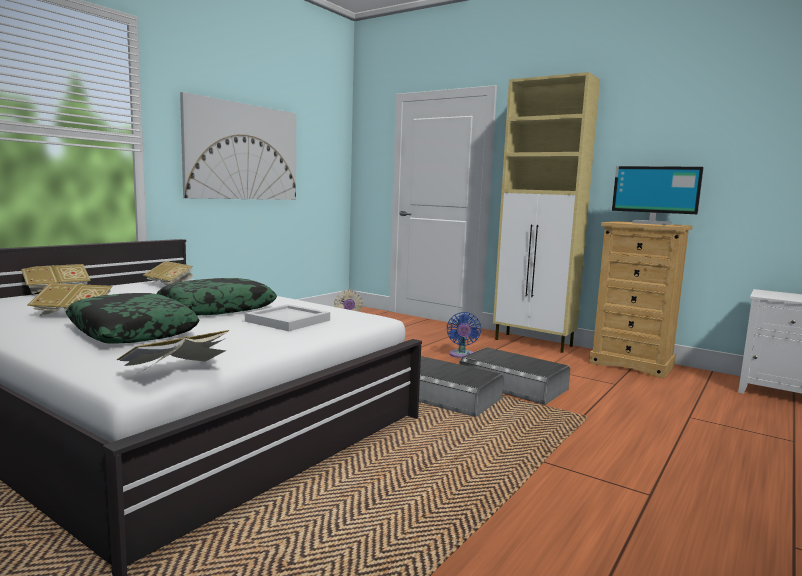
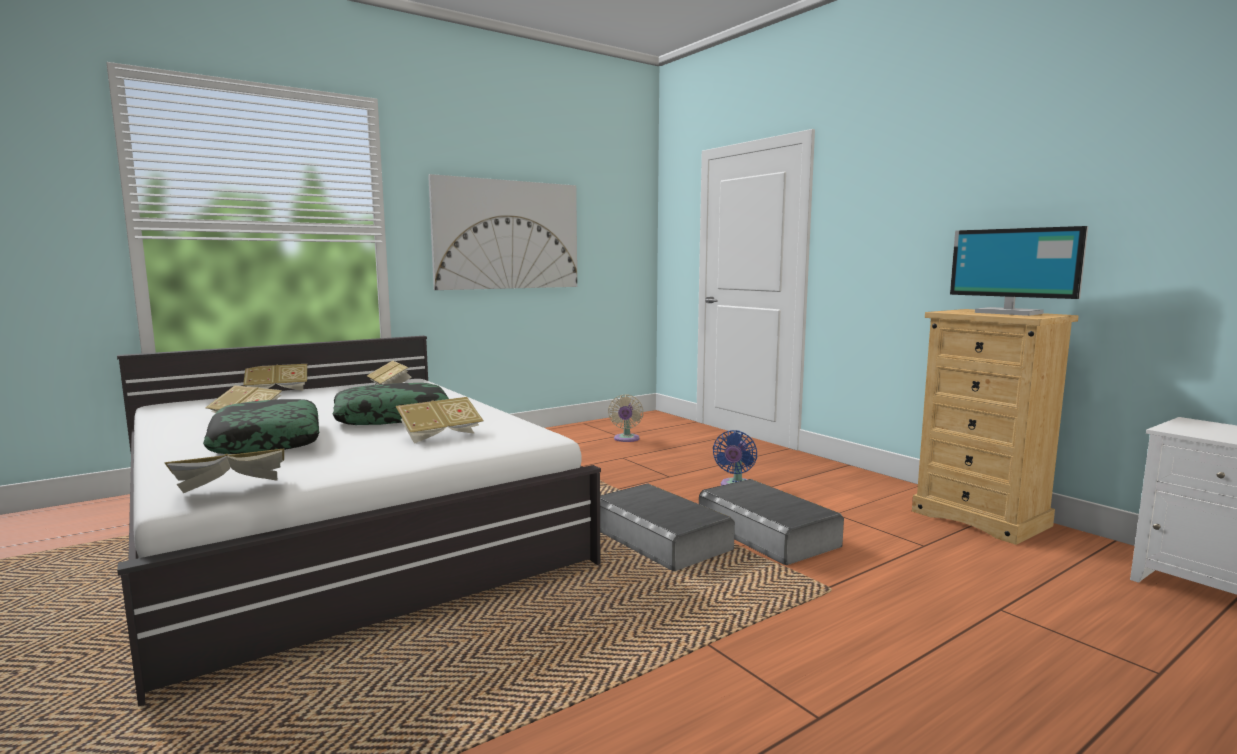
camera: 20 degrees right, 0 degrees up
white tray [245,304,330,331] -> book [395,397,483,444]
beige cabinet [493,72,600,353] -> none

